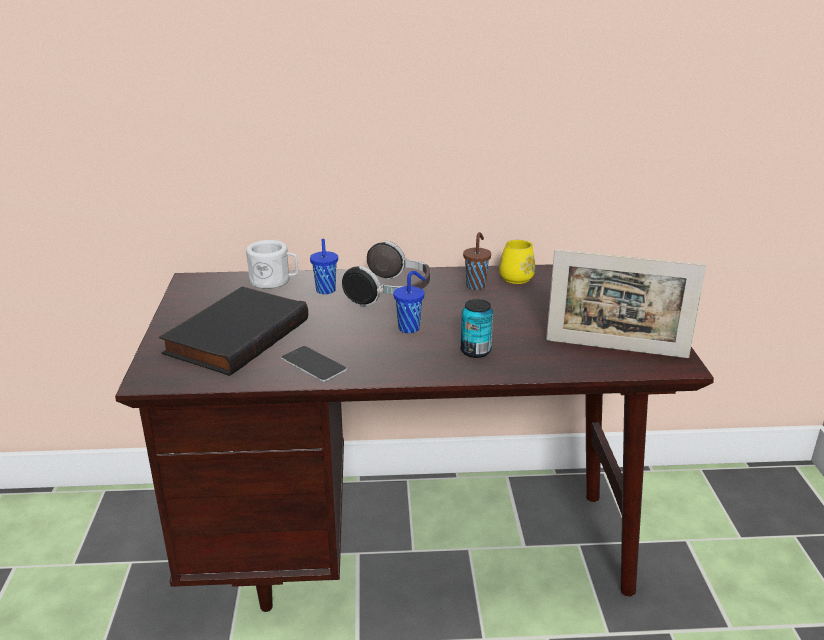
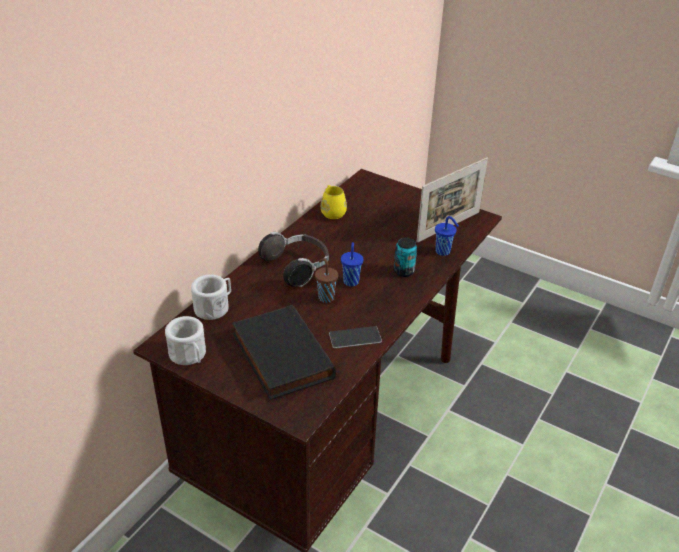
camera: 55 degrees left, 10 degrees up
blue cup [310,239,338,294] -> blue cup moved to [435,216,459,256]
brown cup [463,232,491,290] -> brown cup moved to [315,258,338,303]
none -> white mug [165,316,206,365]

